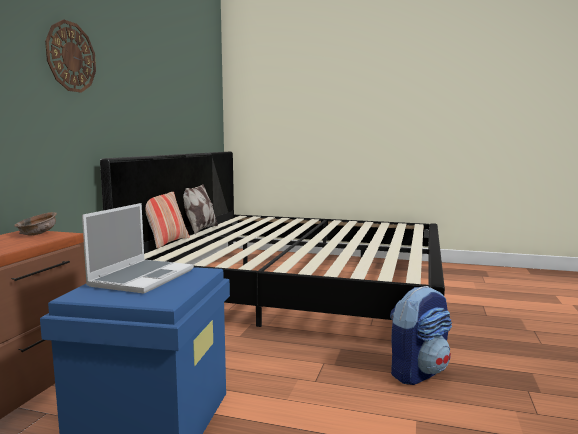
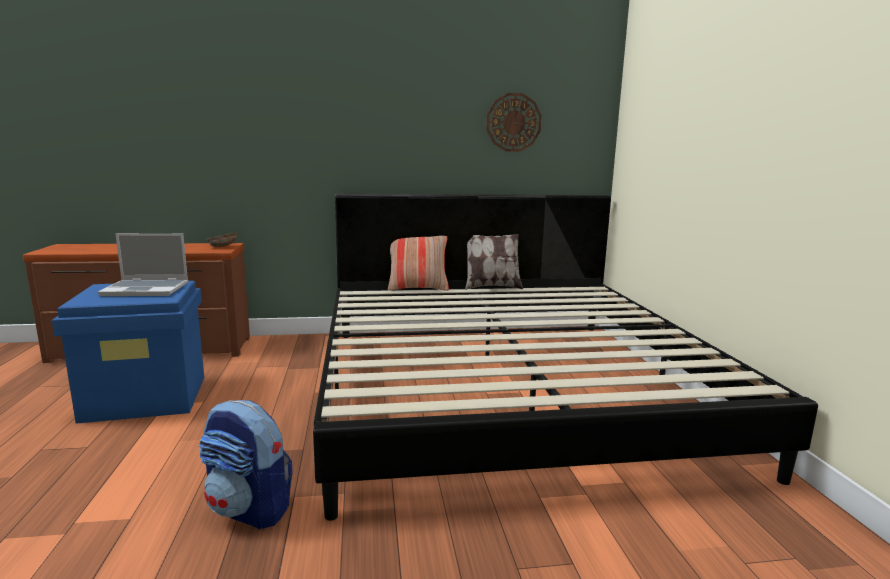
camera: 65 degrees right, 5 degrees up
wall clock [45,19,96,93] -> wall clock moved to [486,93,542,152]

